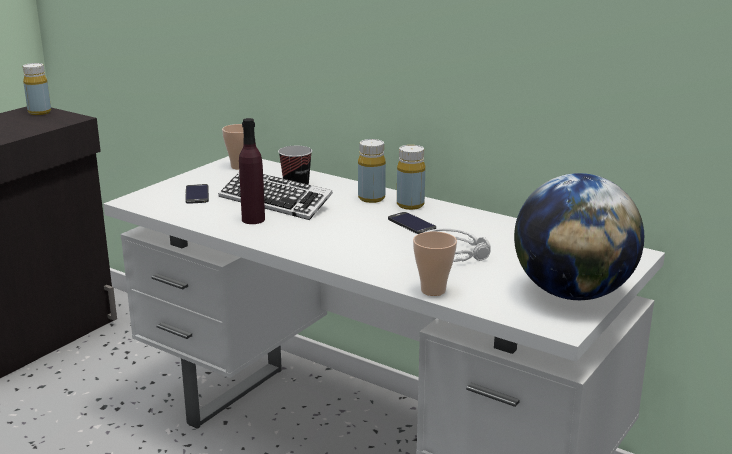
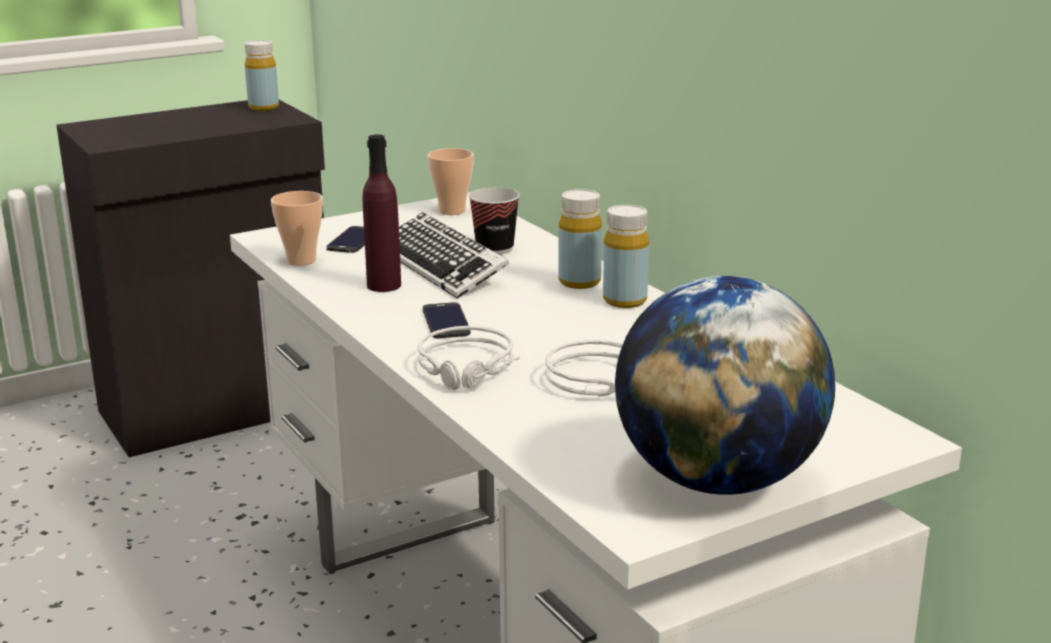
camera: 25 degrees right, 0 degrees up
phone [388,212,436,234] -> phone moved to [423,302,471,338]
cup [413,231,457,296] -> cup moved to [271,191,323,266]
none -> grey headphones [417,326,520,390]

